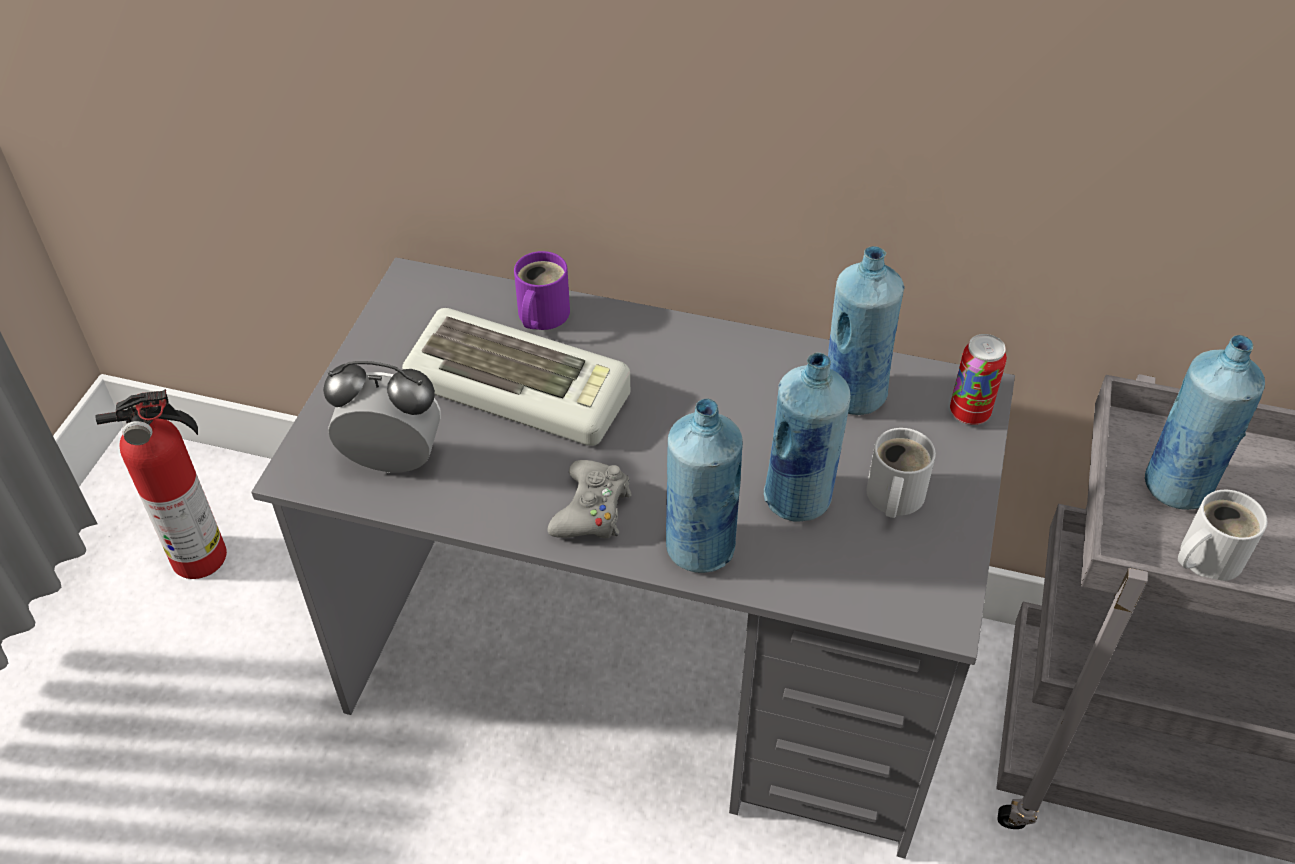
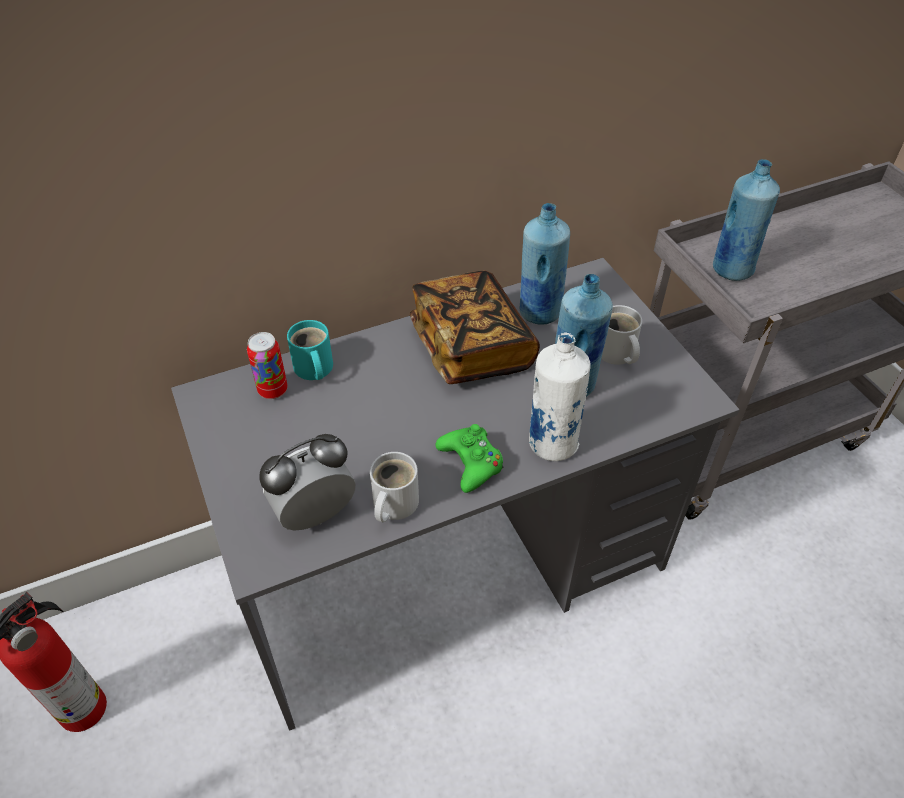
camera: 40 degrees left, 0 degrees up
keyboard [402,308,630,446] -> none
purple mug [514,251,570,330] -> turquoise mug [287,320,333,380]
grey game controller [547,460,632,538] -> green game controller [435,424,503,493]
blue bottle [666,398,743,573] -> white bottle [529,333,591,461]
can [950,334,1007,425] -> can moved to [247,332,288,399]
white mug [1178,490,1267,581] -> white mug moved to [370,452,419,522]
none -> book [410,271,540,384]

